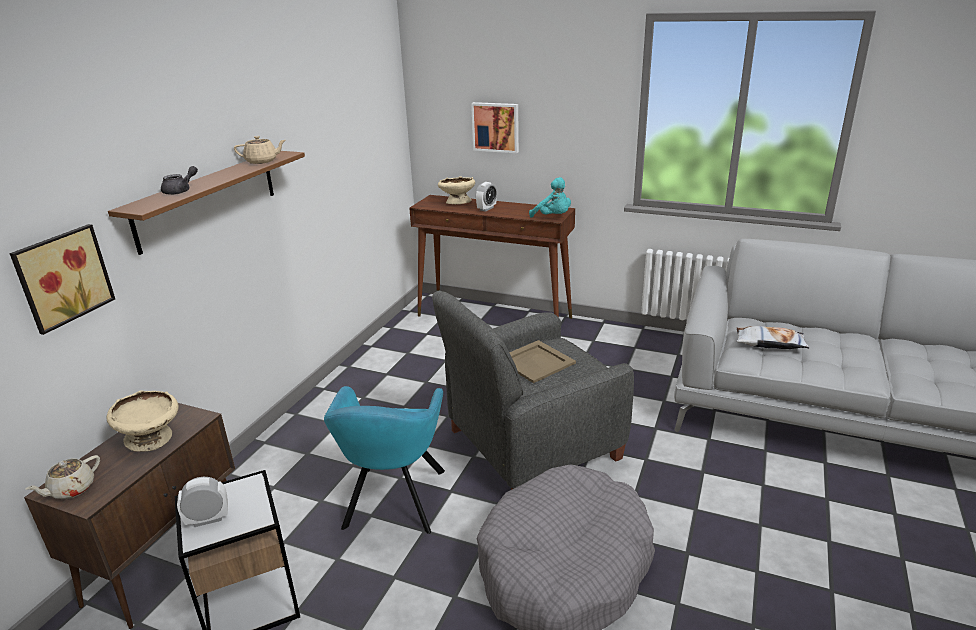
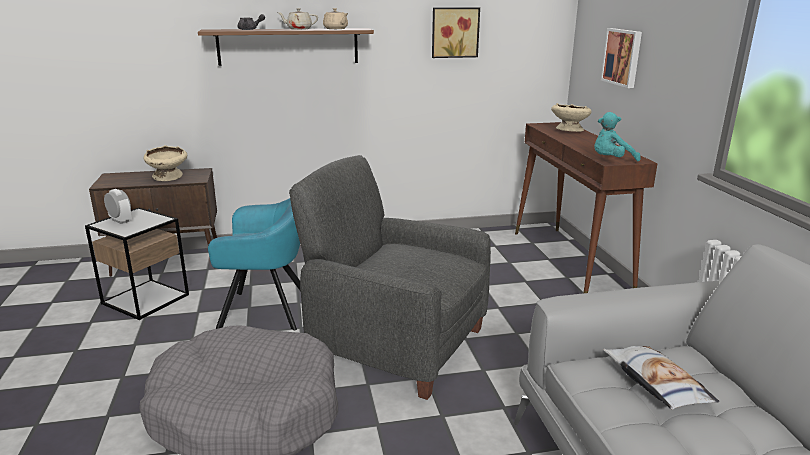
camera: 55 degrees right, 5 degrees down
picture [10,224,115,335] -> picture moved to [432,7,480,58]
beige teapot [25,455,100,499] -> beige teapot moved to [278,8,318,30]
turquoise armchair [324,386,445,534] -> turquoise armchair turned 150 degrees counterclockwise [208,198,300,330]
alarm clock [476,182,497,212] -> none
beige tray [509,340,576,383] -> none
turquoise plush toy [529,177,571,218] -> turquoise plush toy turned 60 degrees clockwise [594,112,641,161]

